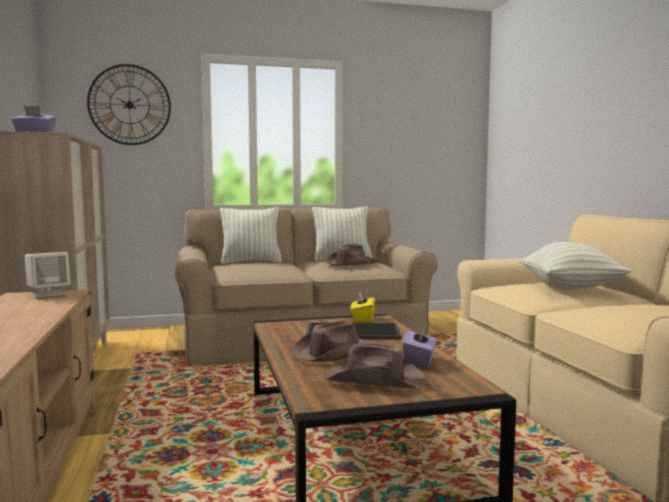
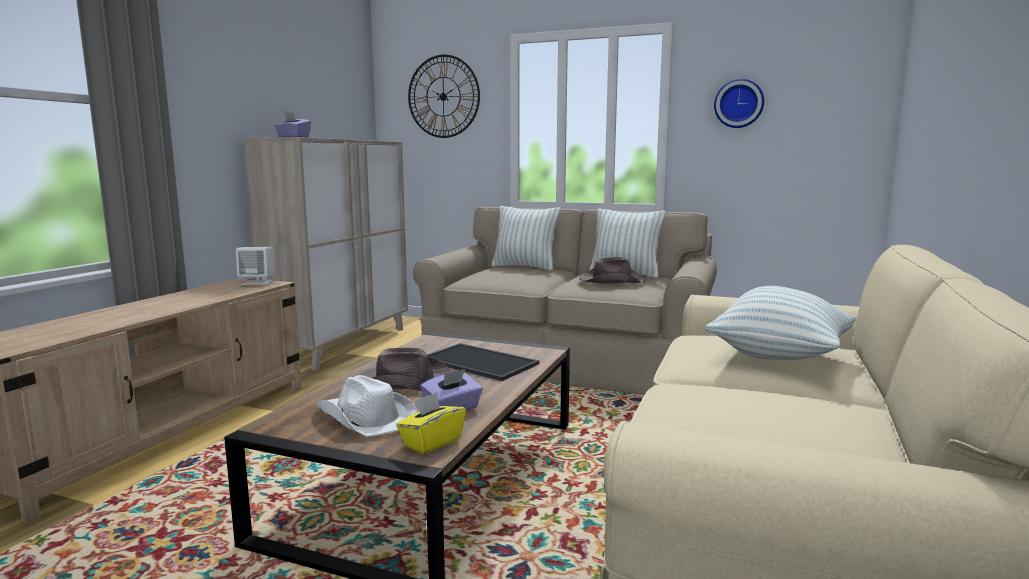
camera: 35 degrees right, 5 degrees up
brown hat [323,343,426,388] -> white hat [316,375,418,436]
yellow tissue box [351,291,375,323] -> yellow tissue box moved to [396,392,466,454]
none -> wall clock [714,79,764,128]

